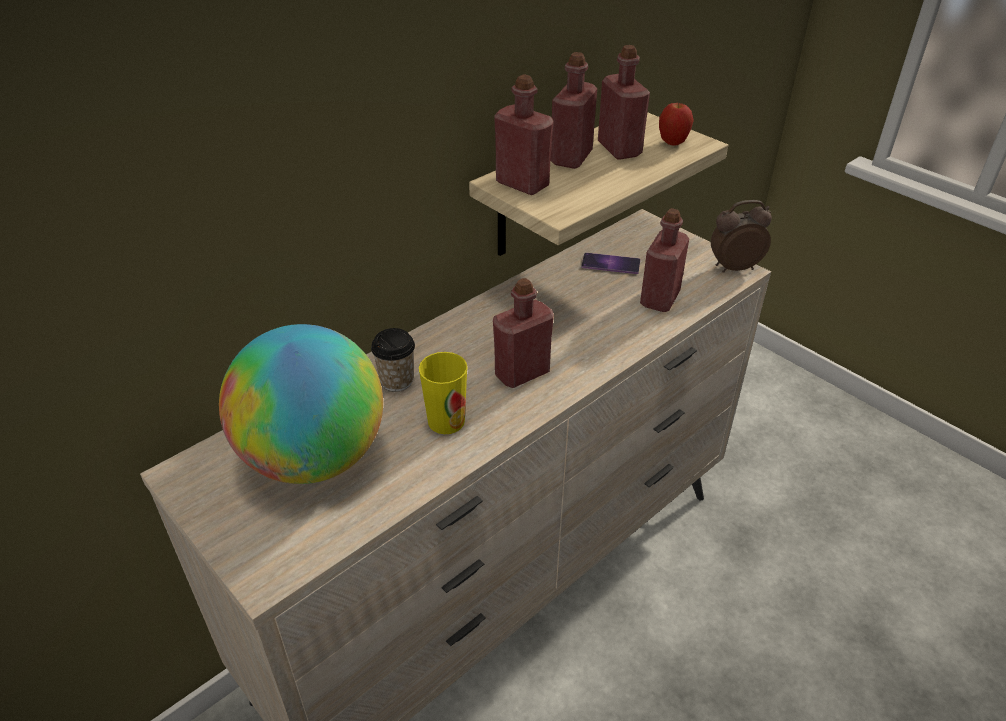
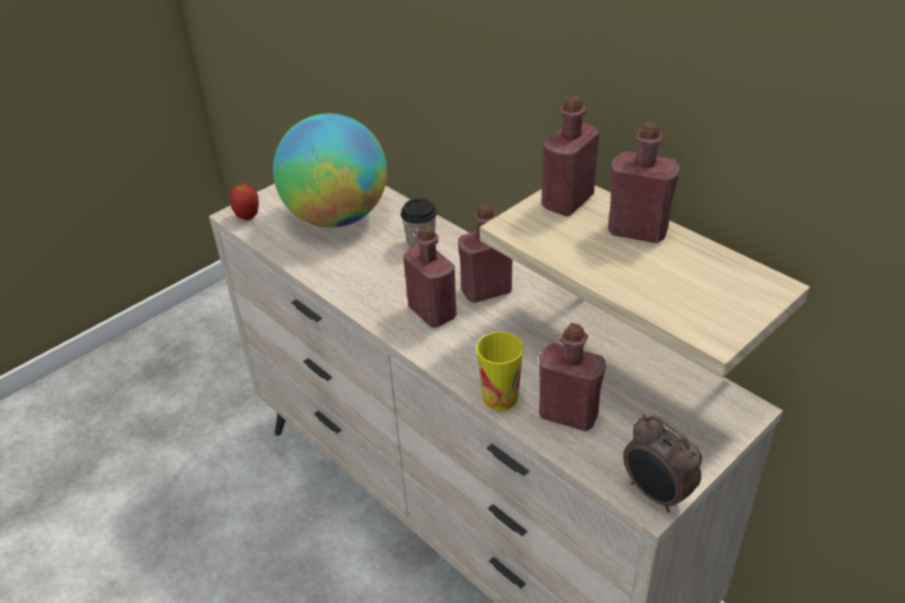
camera: 90 degrees right, 0 degrees up
cup [419,352,467,434] -> cup moved to [476,332,524,411]
phone [582,253,640,274] -> none
red bottle [598,45,650,160] -> red bottle moved to [458,204,513,303]
apple [659,101,694,146] -> apple moved to [229,183,259,220]
alarm clock [711,200,772,273] -> alarm clock turned 150 degrees clockwise [623,414,702,513]

